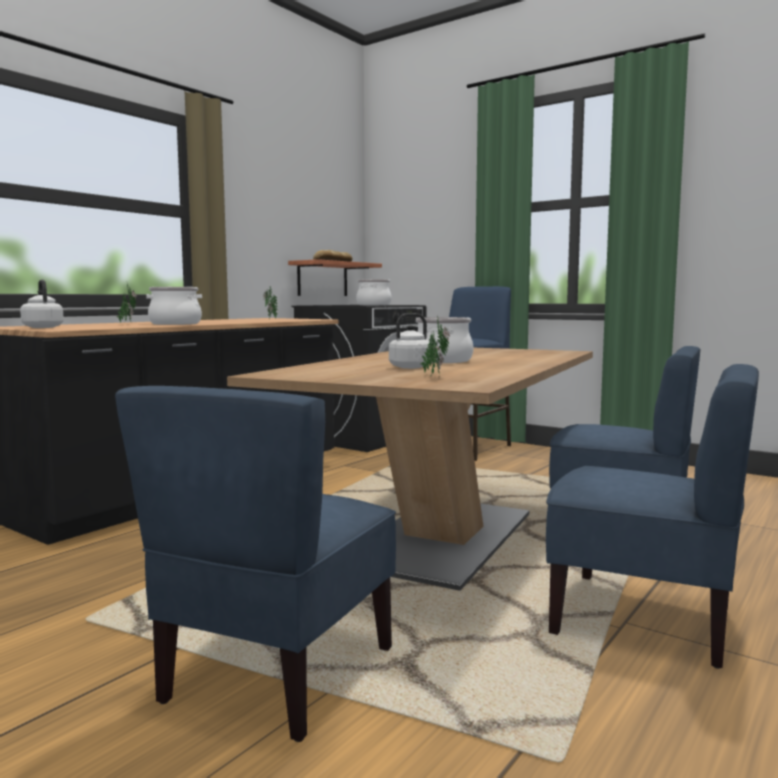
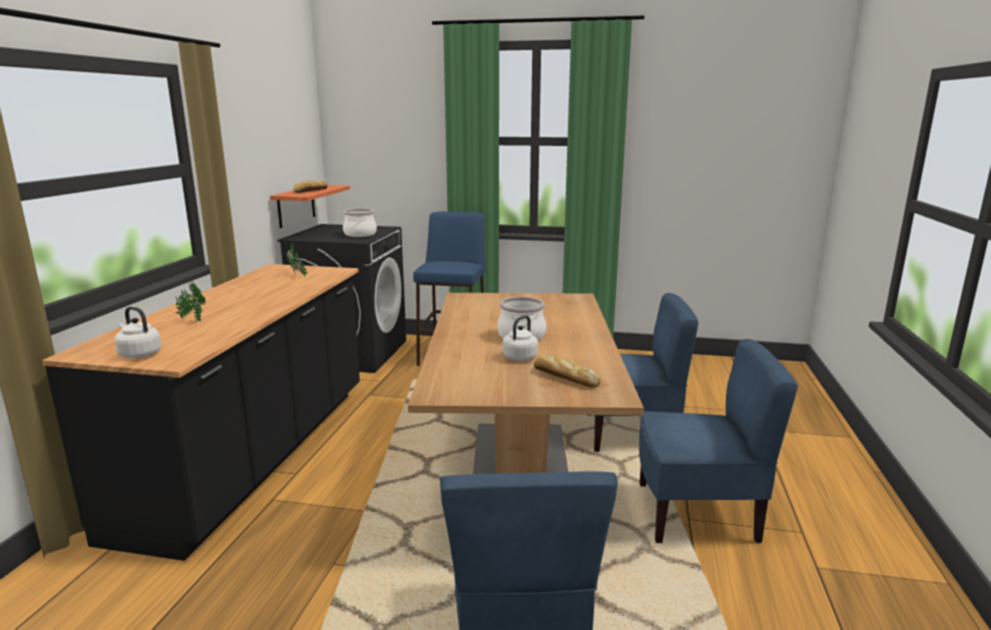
camera: 25 degrees left, 10 degrees up
cooking pot [146,287,202,325] -> none
potted plant [420,315,450,376] -> bread [534,355,601,387]

